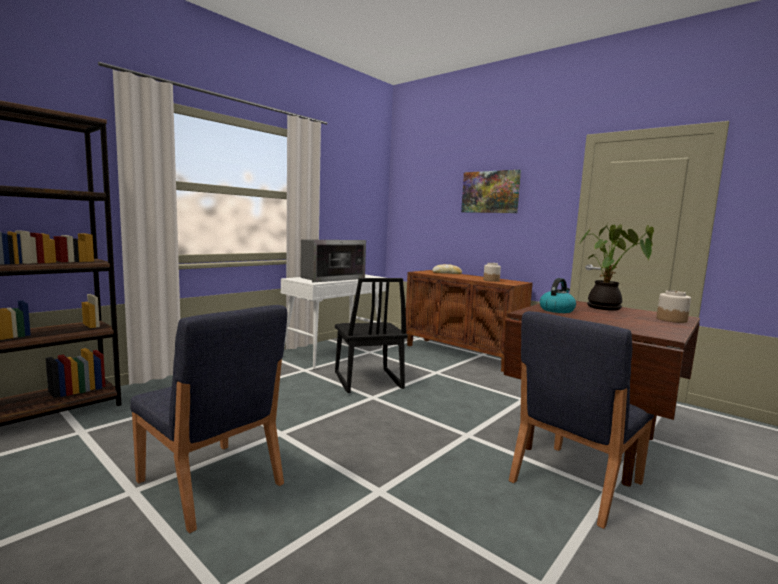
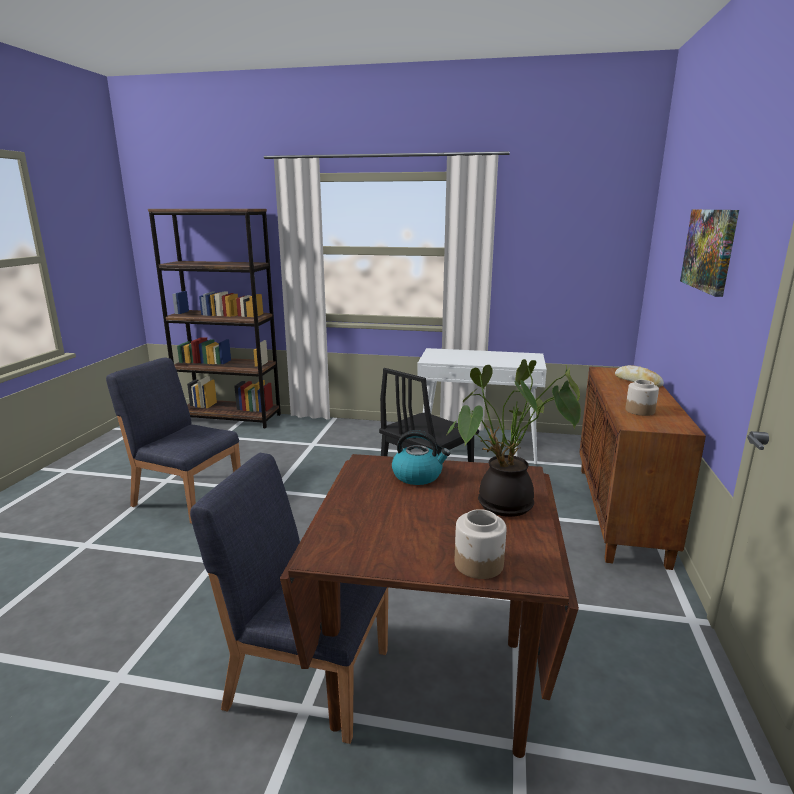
camera: 60 degrees right, 10 degrees up
blue chair [130,305,287,533] -> blue chair turned 105 degrees clockwise [106,357,241,523]
microwave [300,240,366,282] -> none

